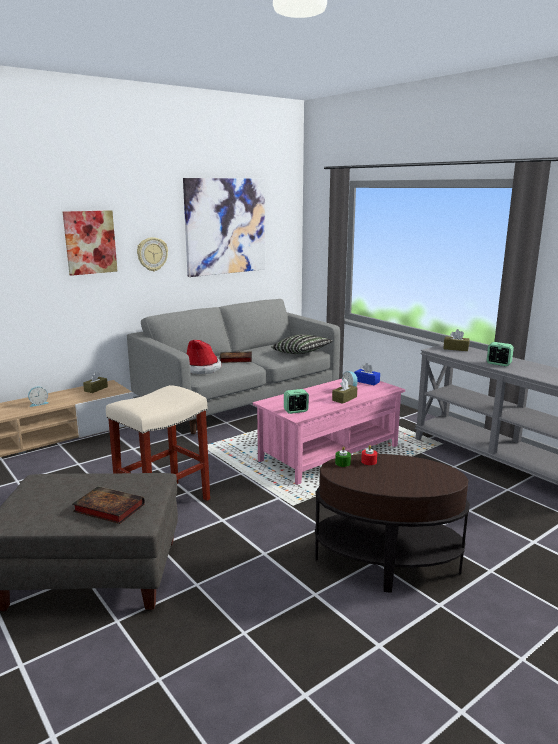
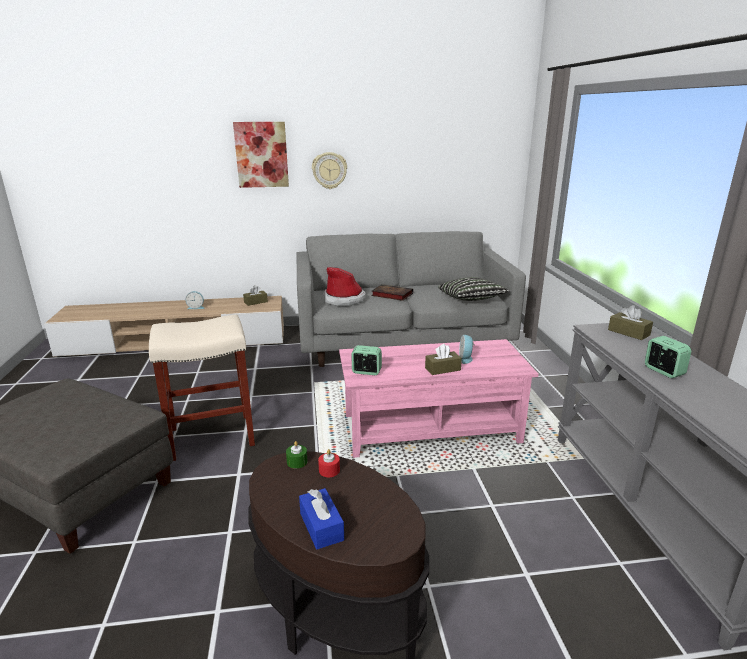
camera: 30 degrees right, 5 degrees up
book [72,486,145,524] -> none
picture [183,178,265,277] -> none
blue tissue box [354,363,380,385] -> blue tissue box moved to [299,488,344,549]

